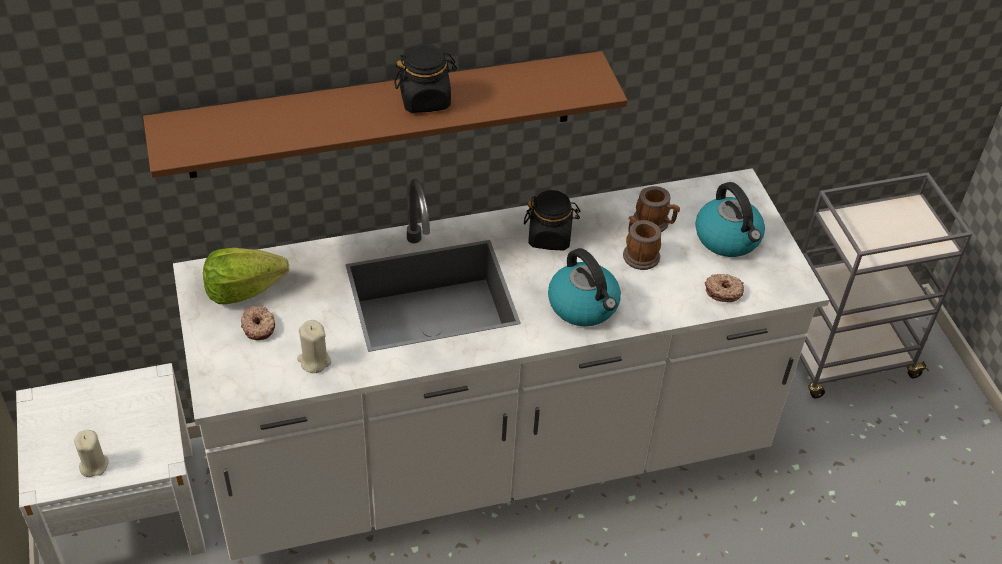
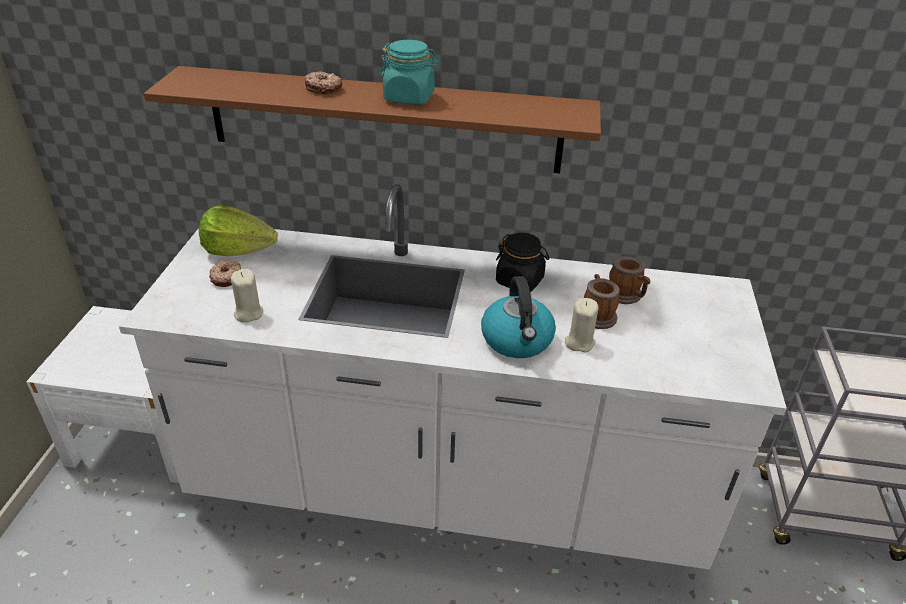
camera: 25 degrees right, 10 degrees down
beige candle [74,430,109,477] -> beige candle moved to [565,298,598,352]
black jar [394,44,457,113] -> turquoise jar [380,40,440,105]
kettle [695,182,765,257] -> none
donut [705,274,744,302] -> donut moved to [305,72,343,94]

